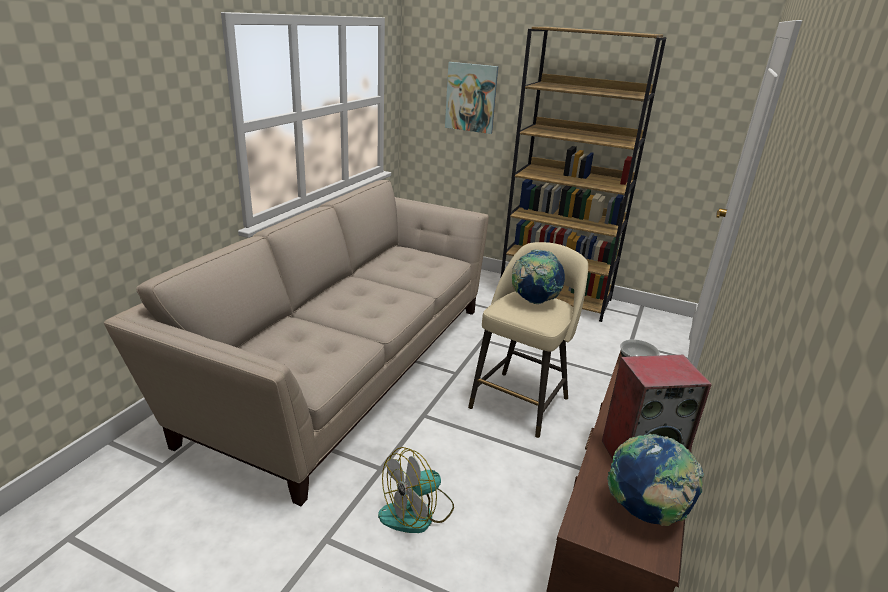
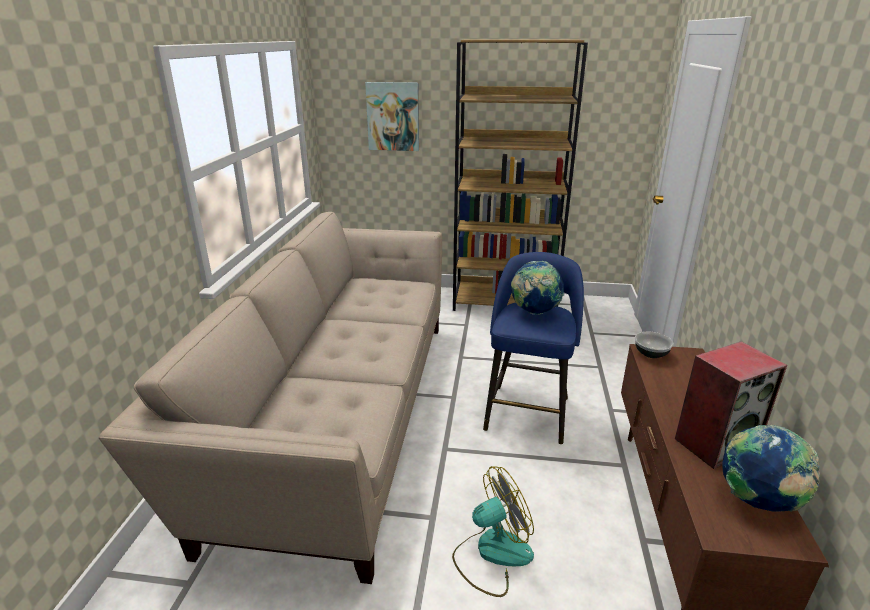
camera: 15 degrees left, 0 degrees up
fan [378,447,454,533] -> fan turned 150 degrees counterclockwise [452,466,534,597]
beige stool [468,242,588,438] -> blue stool [483,252,584,444]

